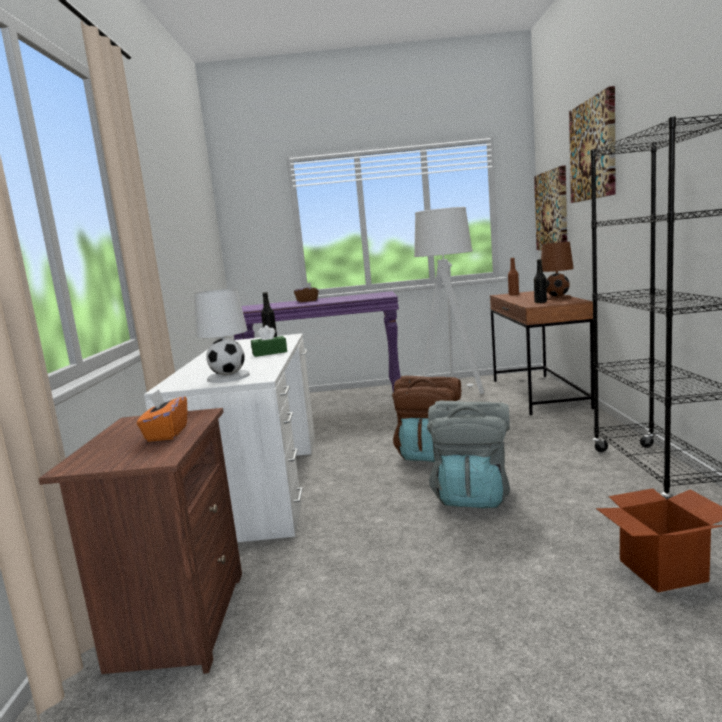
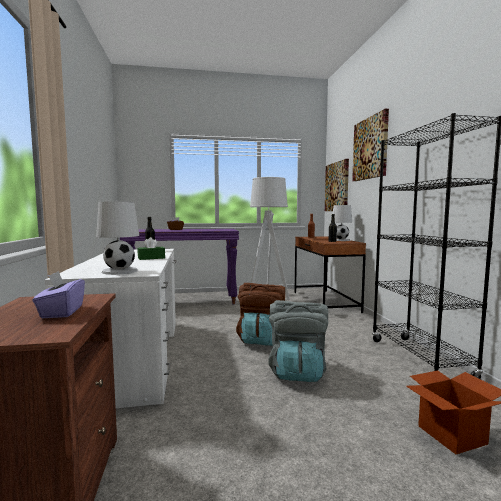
camera: 10 degrees left, 5 degrees down
orange tissue box [137,389,187,442] -> purple tissue box [33,271,85,318]
brown table lamp [541,242,574,300] -> white table lamp [333,205,352,241]

